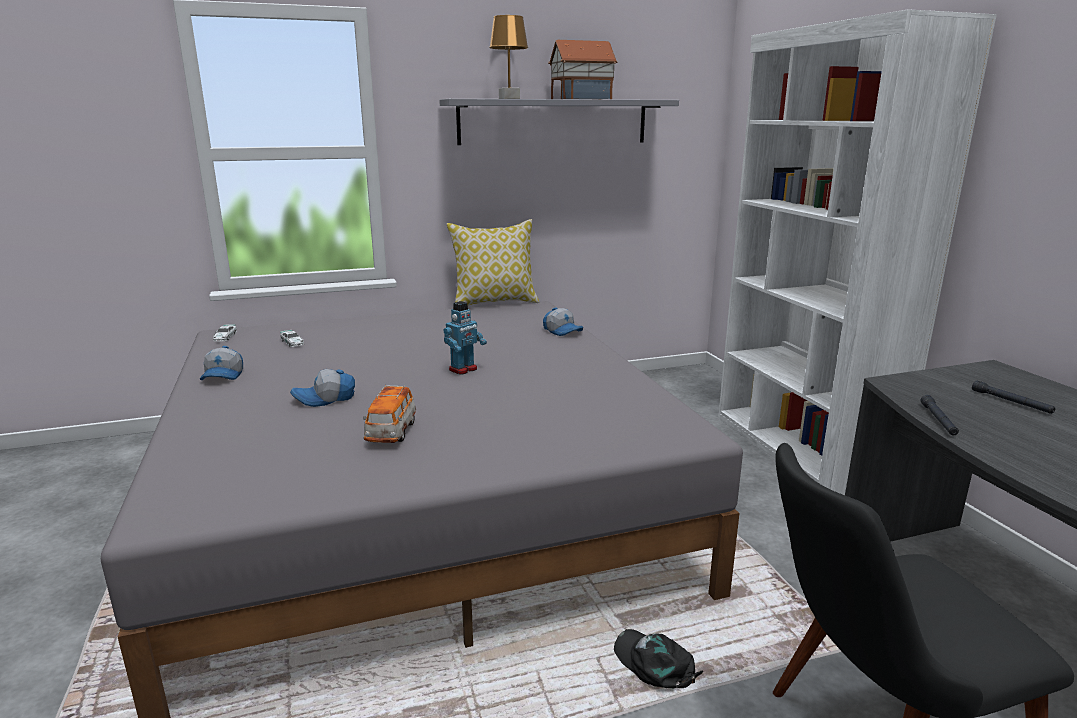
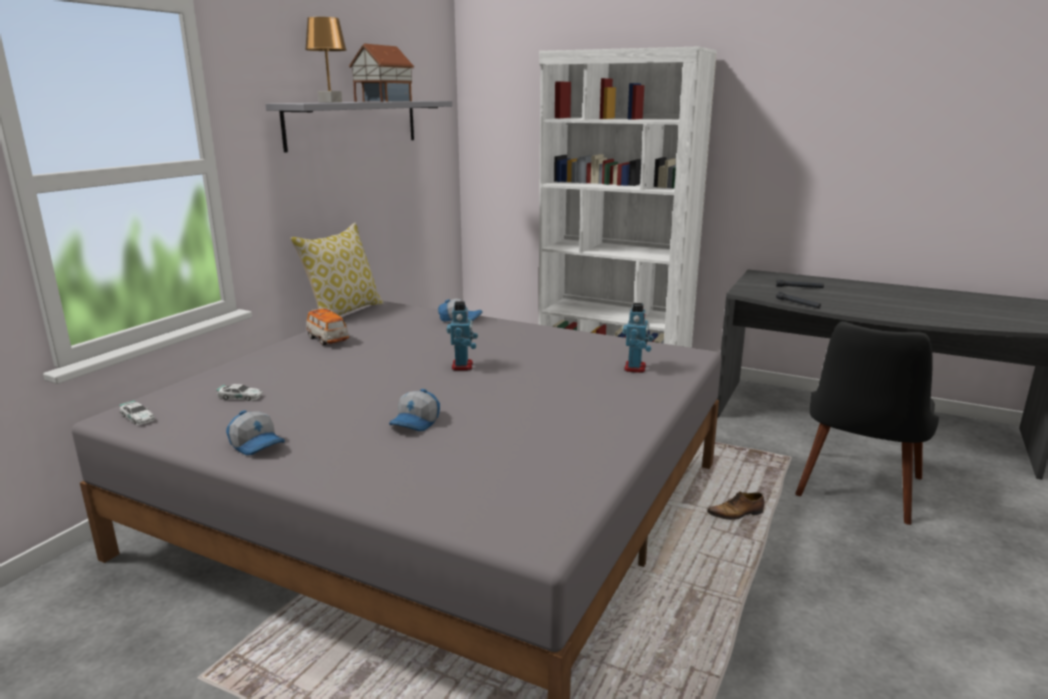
camera: 45 degrees left, 0 degrees up
toy car [363,385,416,443] -> toy car moved to [306,307,349,346]
black cap [614,629,703,689] -> shoe [707,491,764,520]
none -> toy robot [622,303,654,373]

